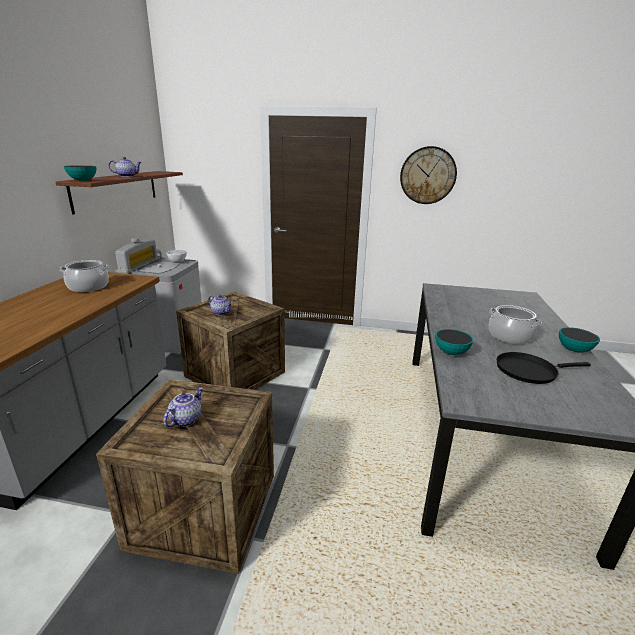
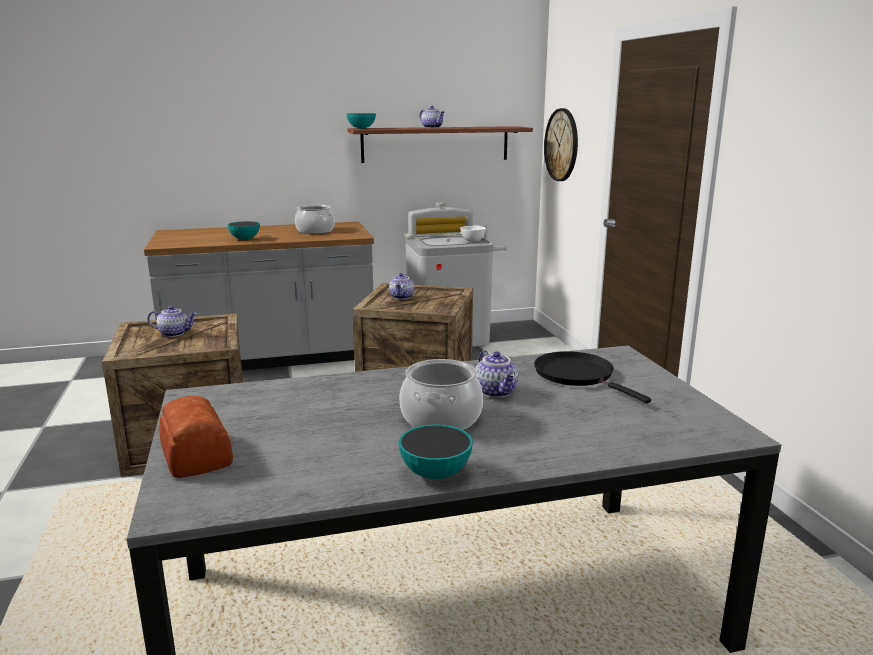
camera: 65 degrees right, 5 degrees down
wall clock [400,146,457,204] -> wall clock moved to [544,108,578,181]
bowl [435,329,473,355] -> bowl moved to [227,221,260,240]
black frying pan [496,352,591,384] -> black frying pan moved to [534,351,651,403]
none -> bread [159,396,233,478]
none -> teapot [475,350,518,398]

